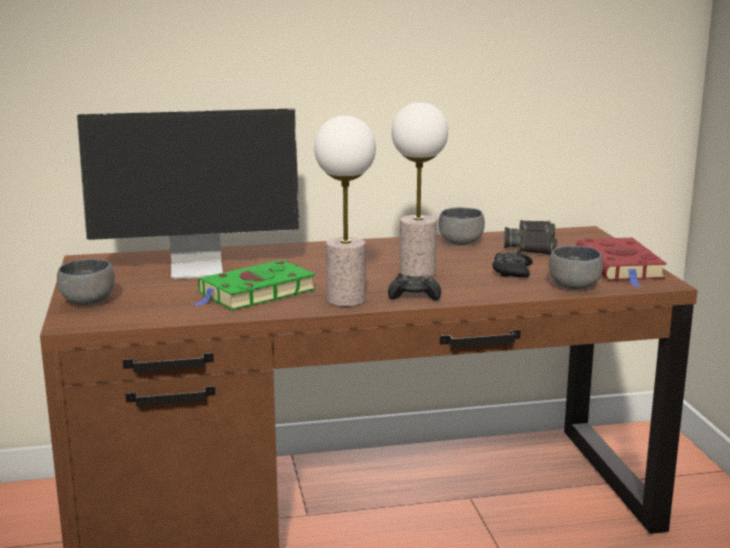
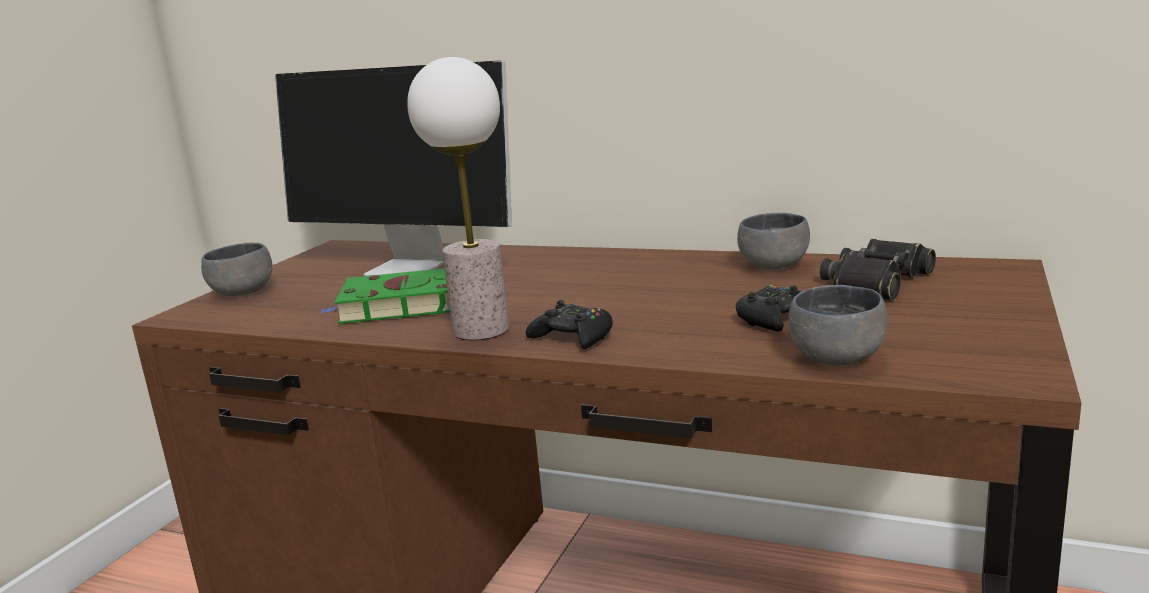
camera: 35 degrees right, 0 degrees up
table lamp [392,102,448,277] -> none
red book [576,238,667,287] -> none

